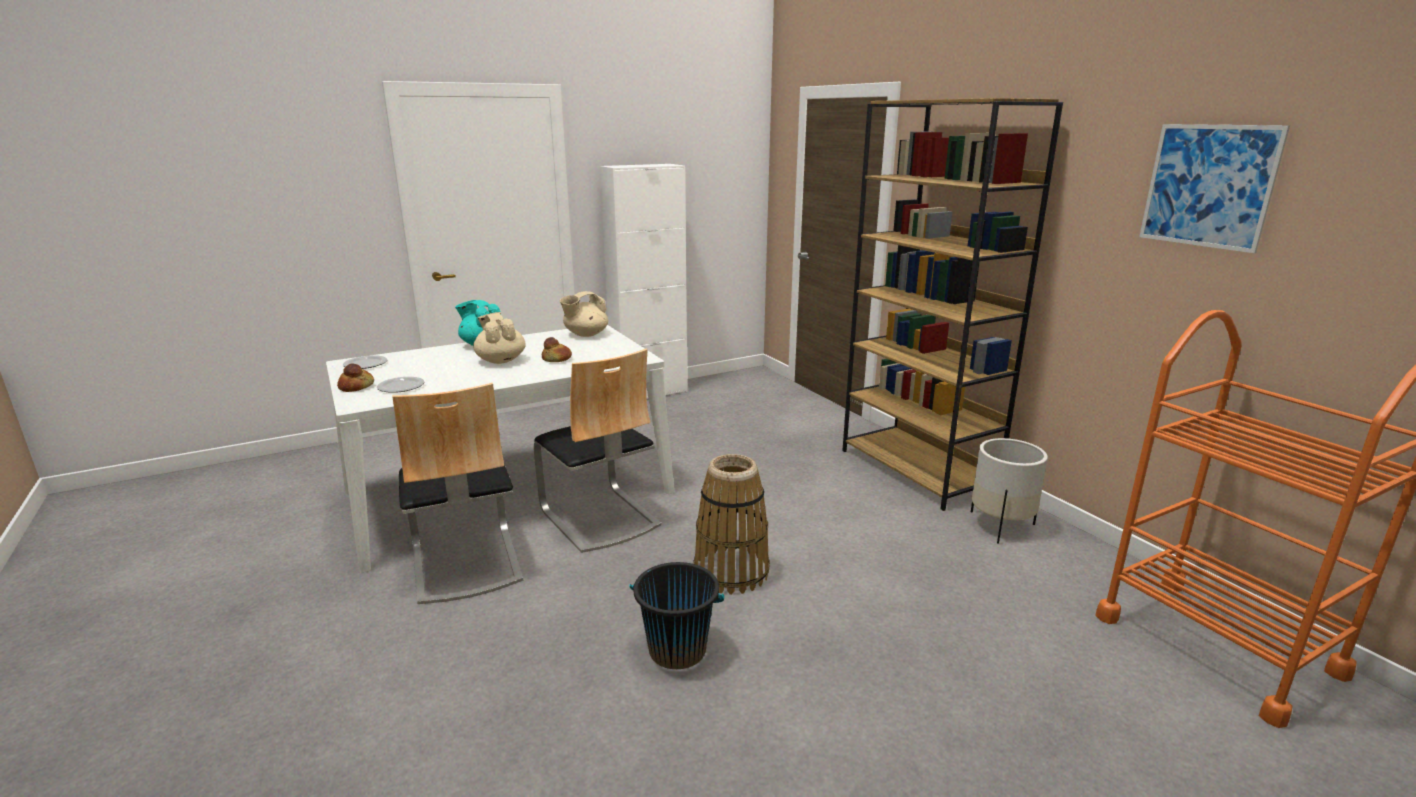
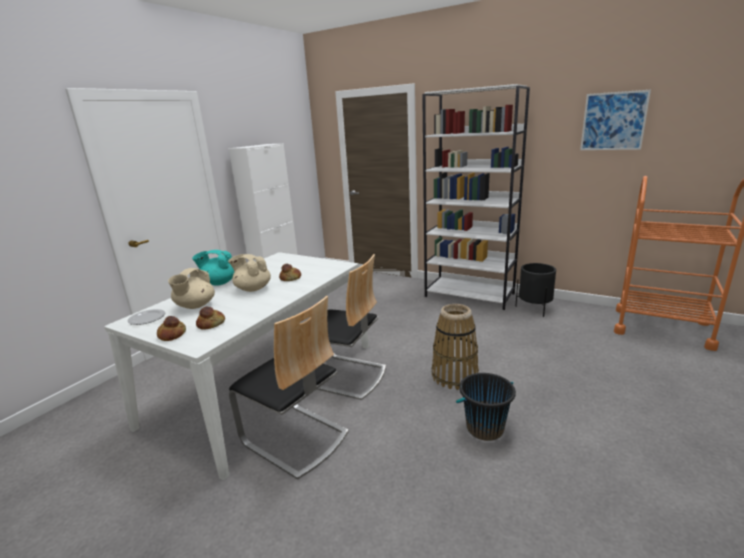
camera: 30 degrees left, 0 degrees up
plate [377,377,425,392] -> bread [196,306,225,329]
beige teapot [560,291,608,337] -> beige teapot moved to [168,268,215,309]
brown bookcase [842,98,1063,511] -> white bookcase [422,84,530,310]
white planter [971,438,1048,544] -> black planter [515,263,556,317]

